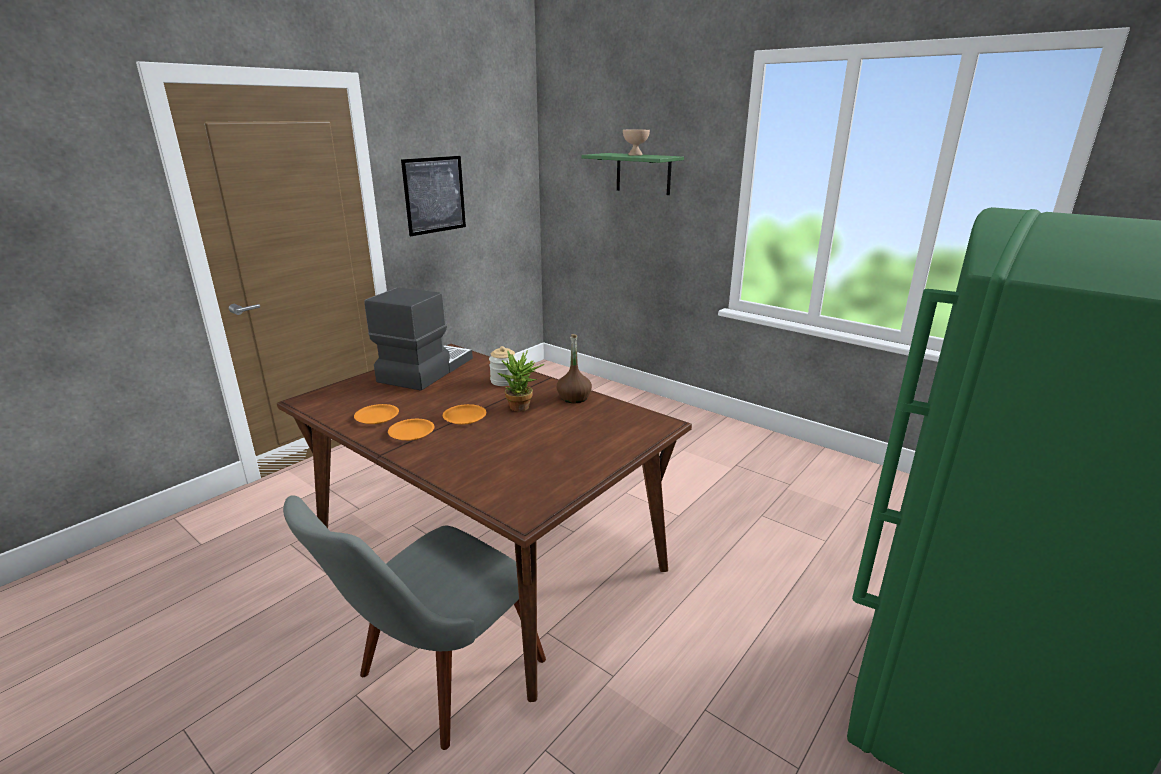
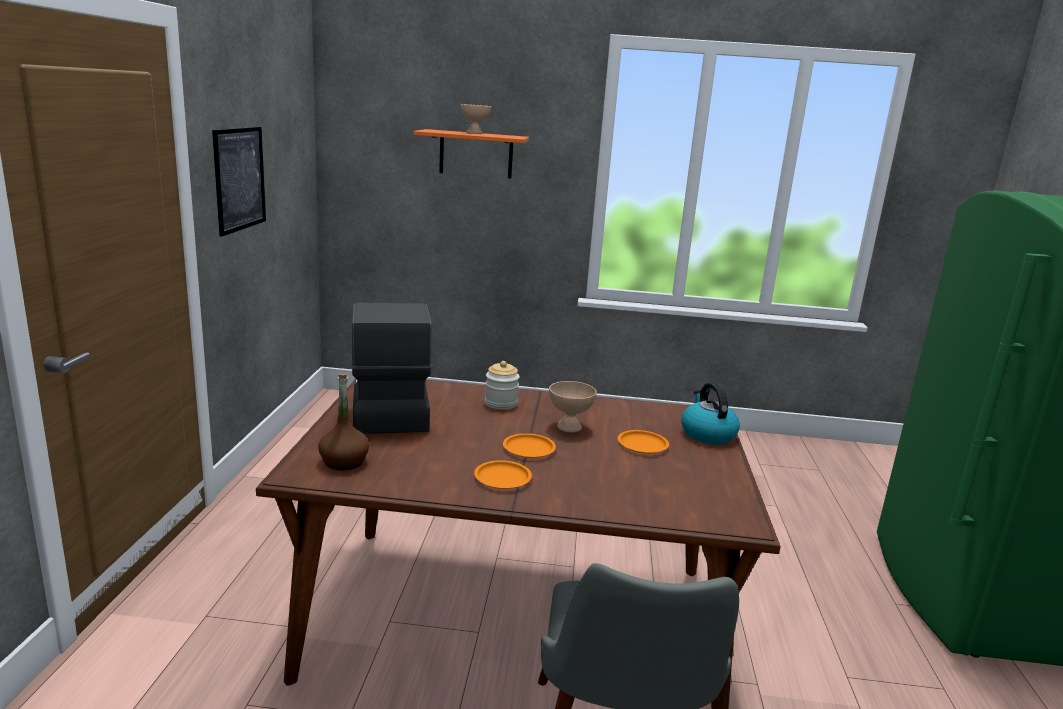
camera: 35 degrees left, 5 degrees down
orange plate [354,404,399,424] -> orange plate moved to [618,430,669,454]
potted plant [498,350,545,411] -> beige bowl [549,381,597,433]
brown bottle [557,334,592,403] -> brown bottle moved to [318,374,369,470]
green shelf [582,153,684,195] -> orange shelf [413,129,529,179]
none -> kettle [681,382,740,444]

